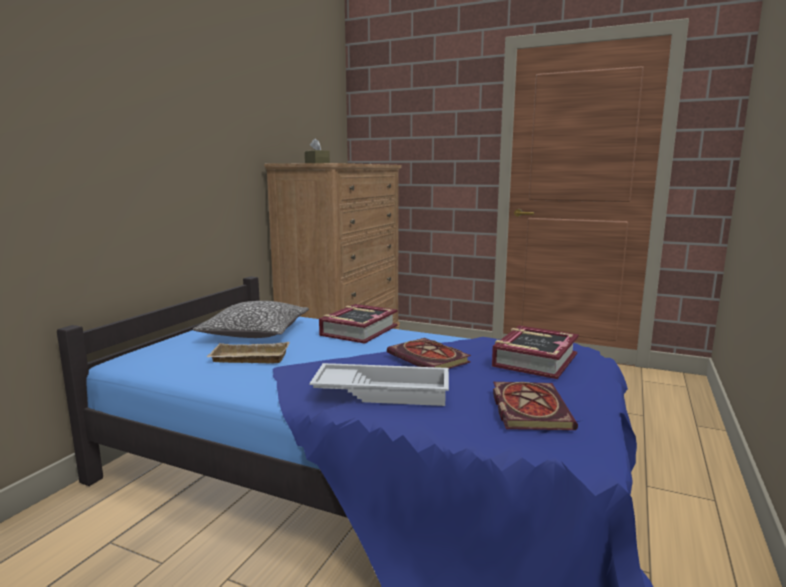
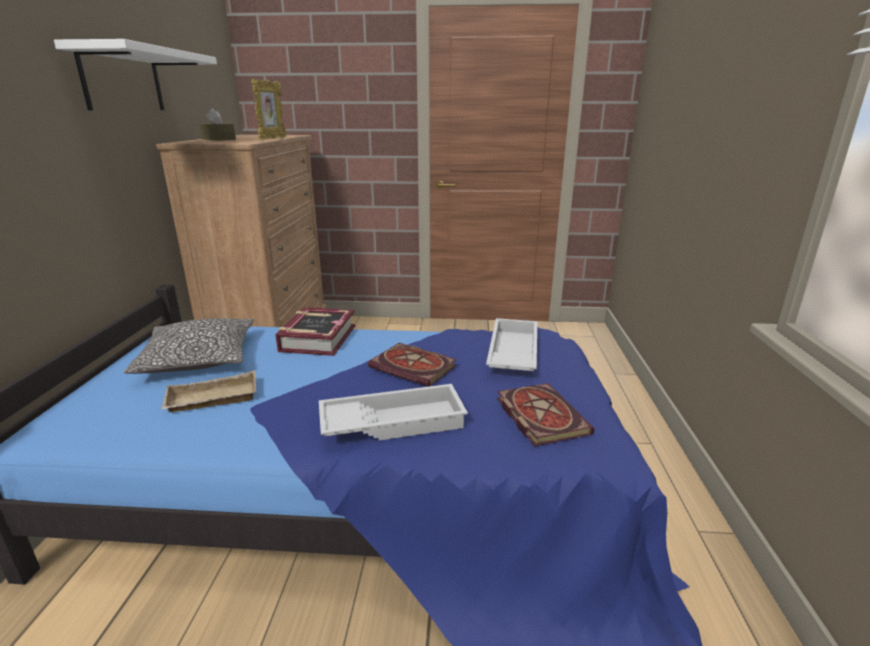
camera: 20 degrees left, 10 degrees up
book [492,326,579,379] -> white tray [486,318,537,371]
none -> white shelf [54,39,217,110]
none -> picture frame [251,79,286,140]

